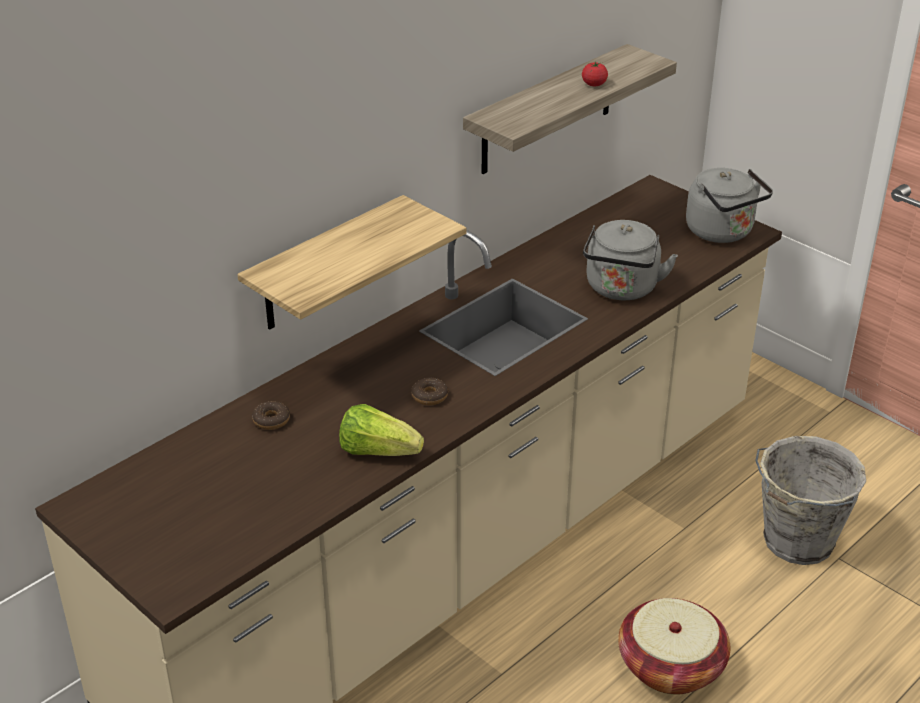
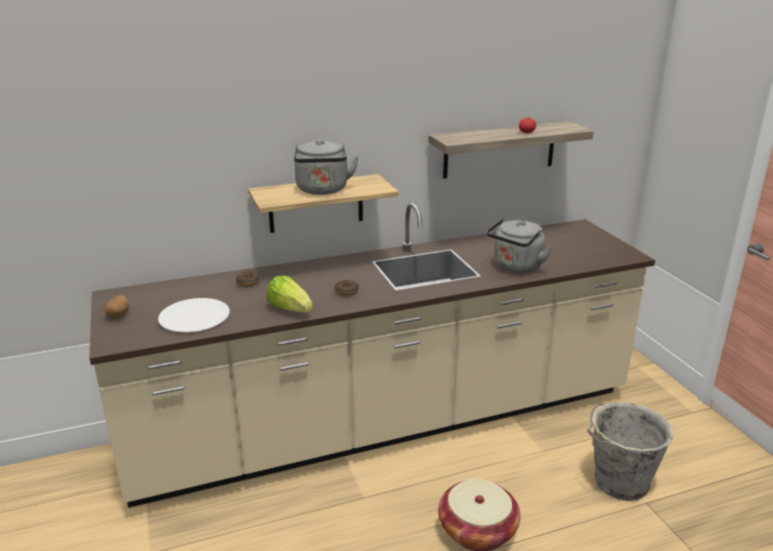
camera: 25 degrees right, 10 degrees down
grey kettle [686,168,773,243] -> grey kettle moved to [294,139,359,195]
none -> potato [104,295,130,318]
none -> white plate [158,298,230,332]

